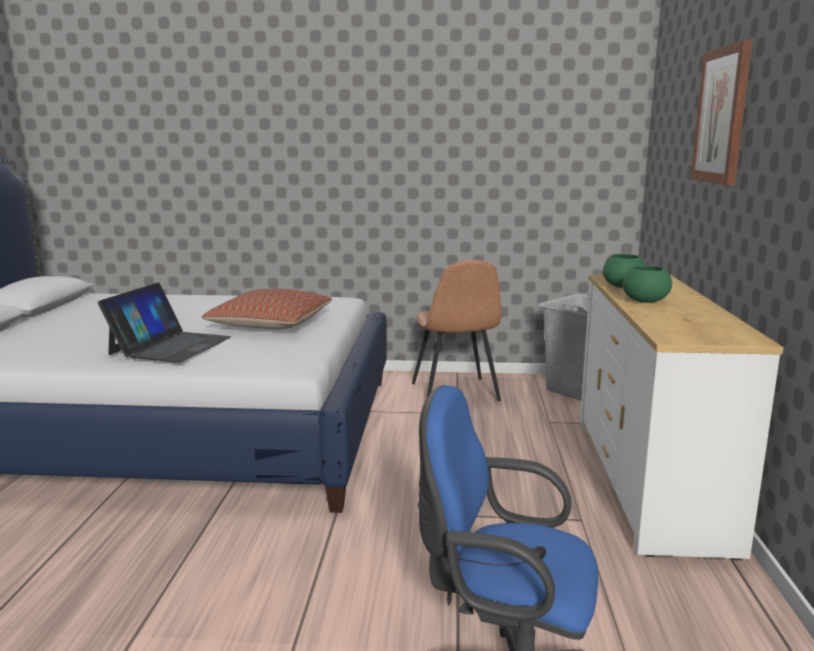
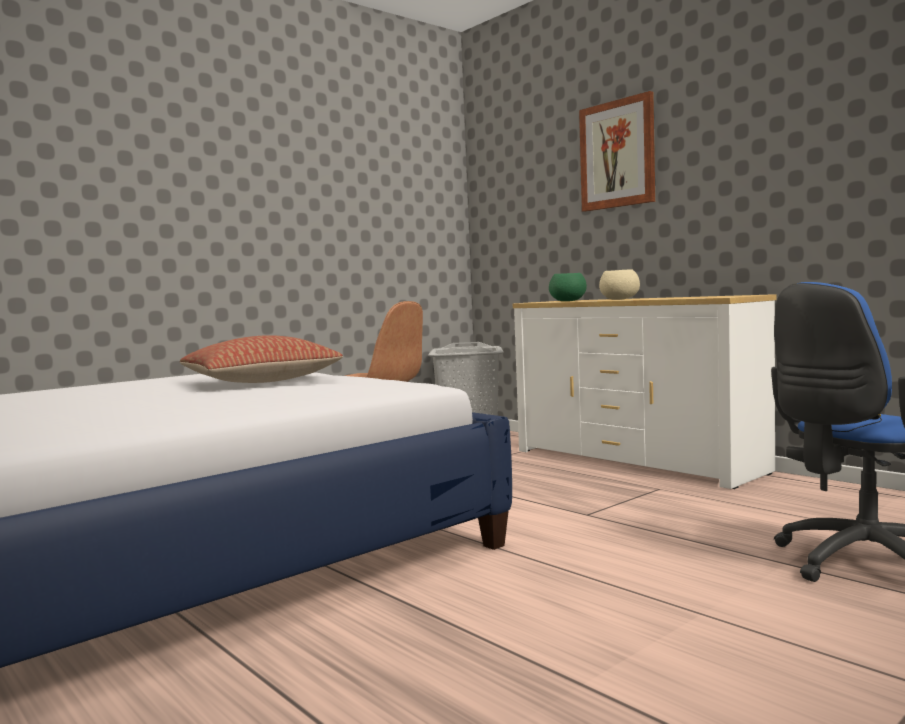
camera: 45 degrees left, 10 degrees down
laptop [98,283,231,363] -> none
green bowl [623,265,672,303] -> beige bowl [599,269,640,300]

